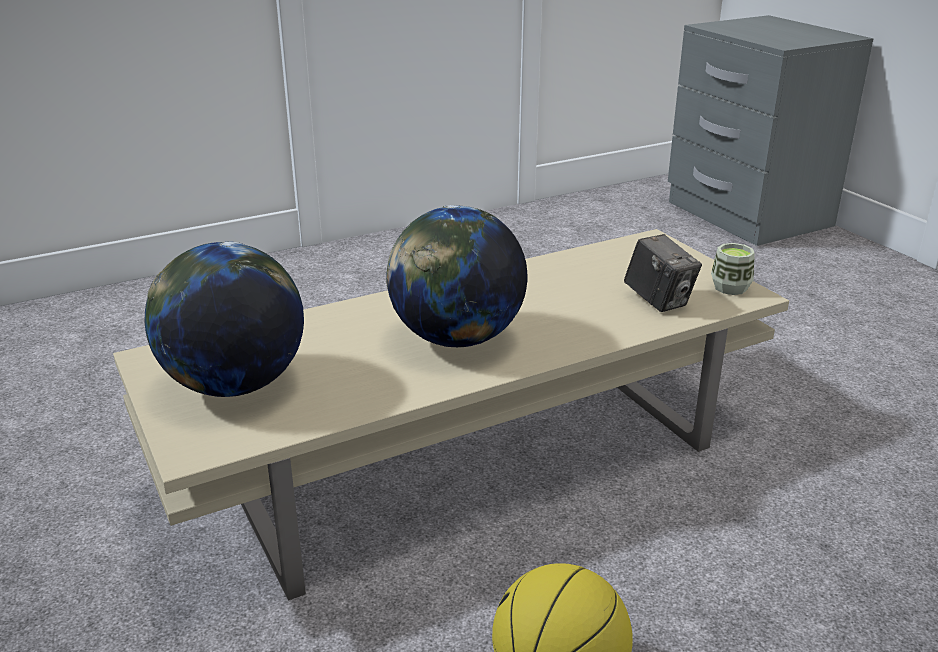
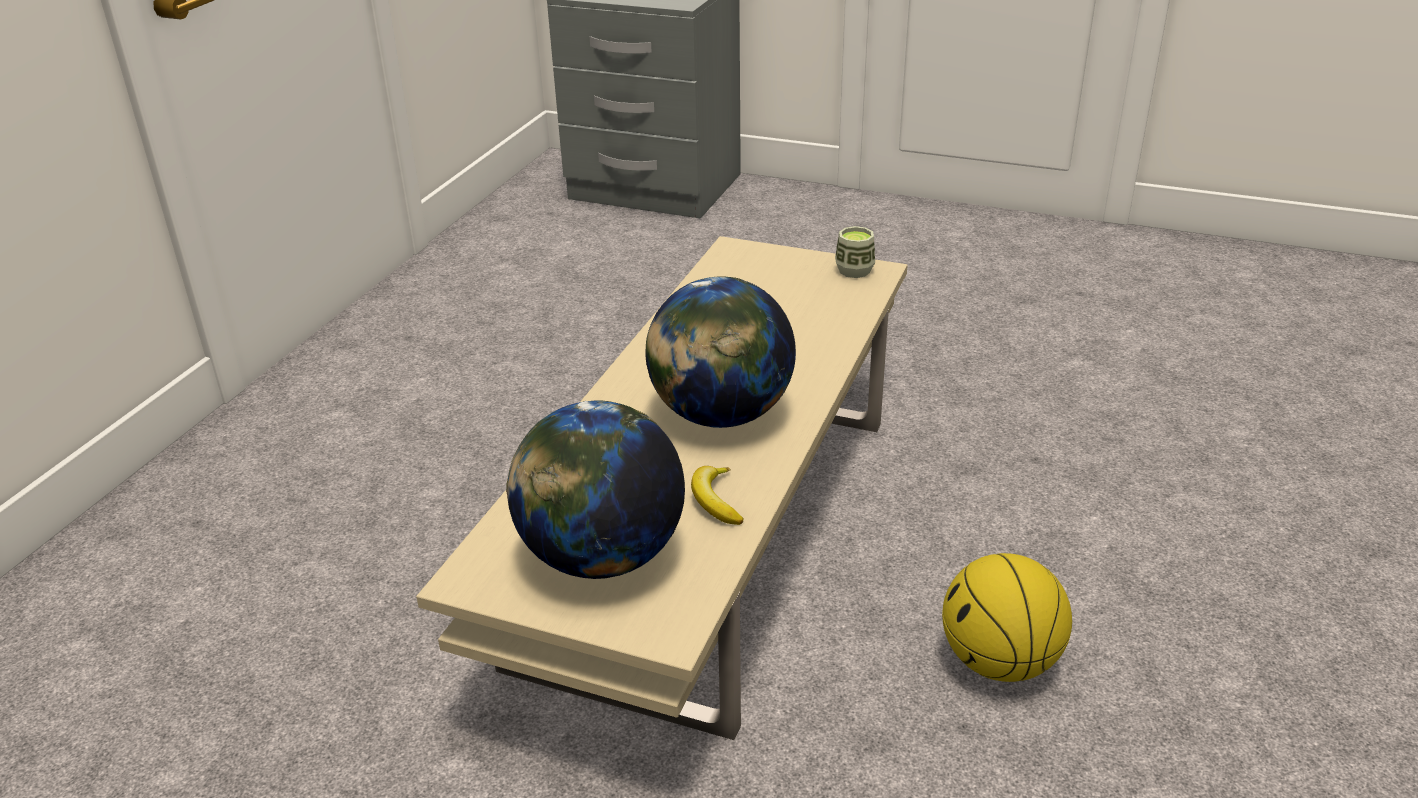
camera: 40 degrees left, 5 degrees up
camera [624,234,702,312] -> none
none -> banana [691,466,744,525]

